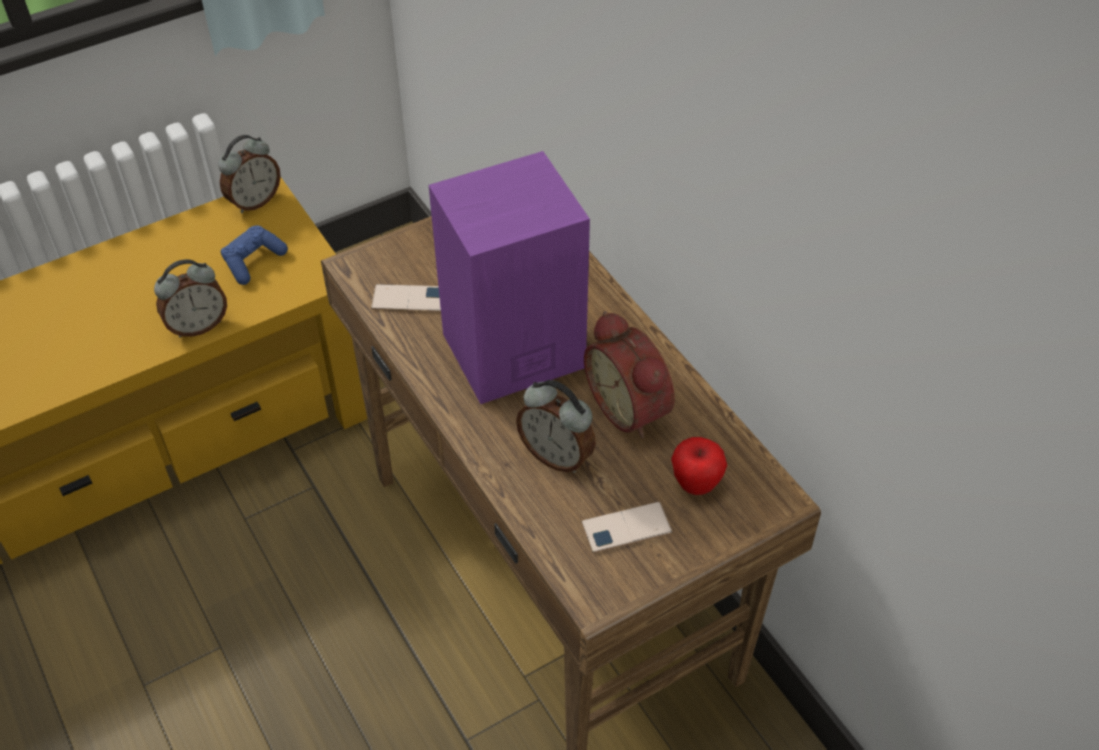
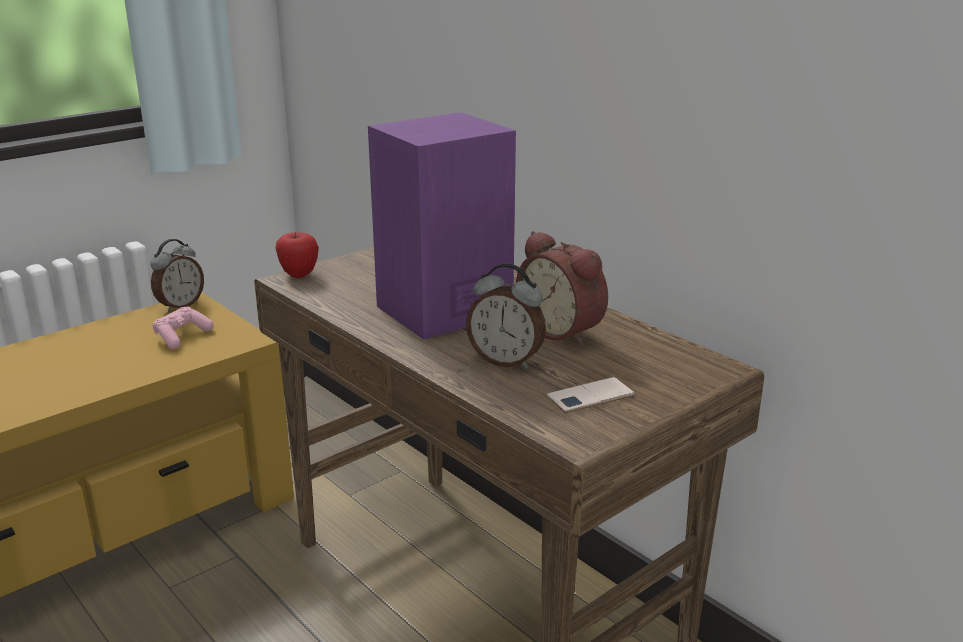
camera: 10 degrees left, 25 degrees down
alarm clock [154,259,227,338] -> none
blue game controller [221,225,288,285] -> pink game controller [152,307,214,350]
phone [371,284,441,312] -> none
apple [671,437,727,495] -> apple moved to [275,232,319,278]

